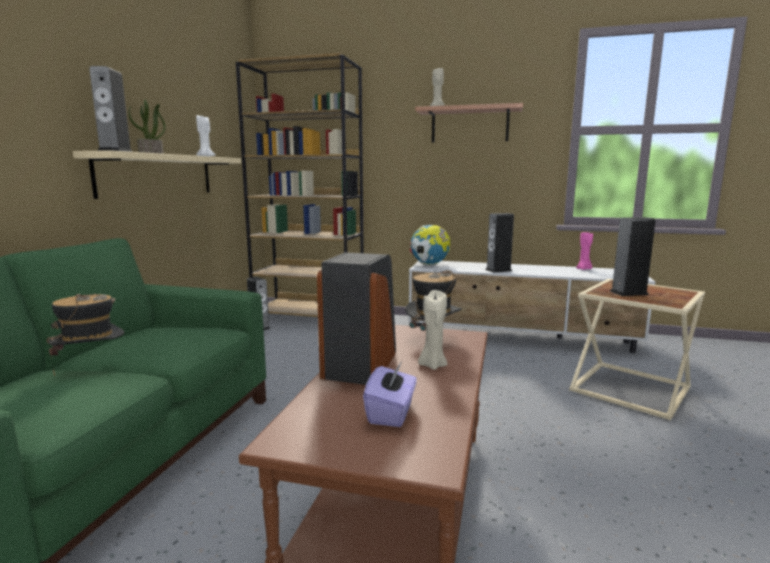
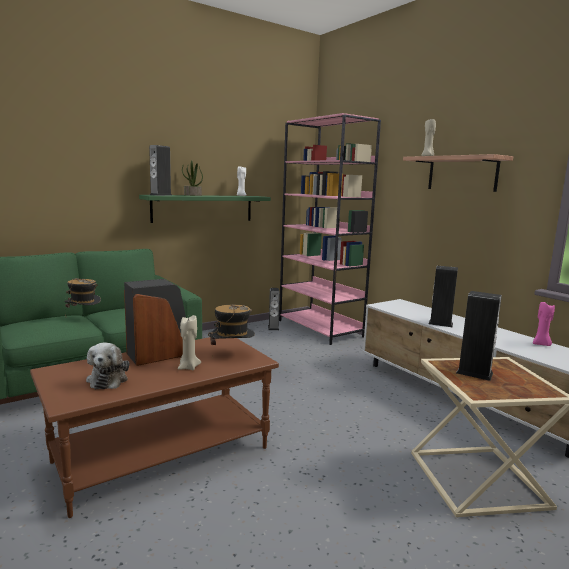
camera: 40 degrees right, 0 degrees up
beige shelf [73,150,241,199] -> green shelf [139,195,271,223]
brown bookcase [236,53,364,317] -> pink bookcase [279,113,381,345]
purple tissue box [363,360,417,427] -> plush toy [86,343,129,389]
globe [410,225,450,265] -> none

